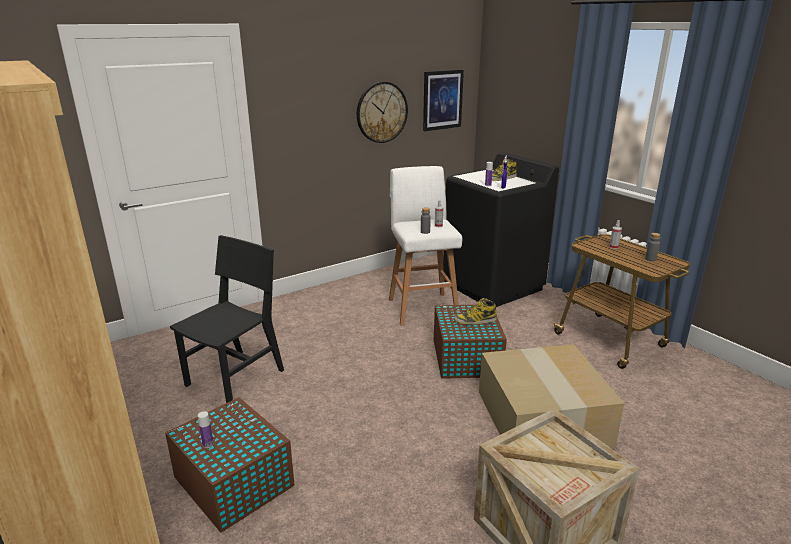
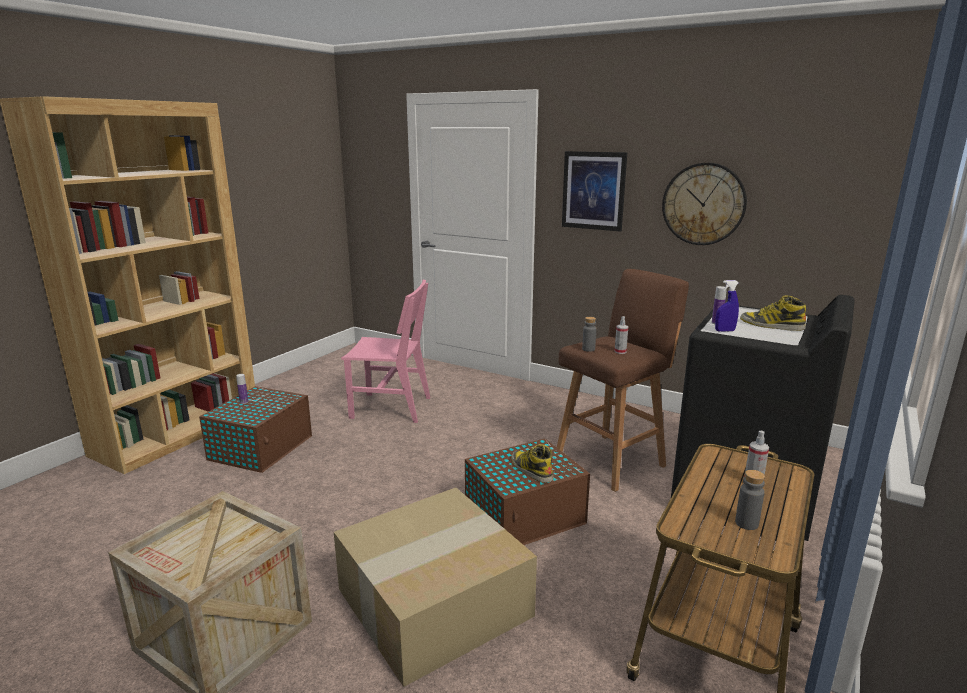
camera: 65 degrees right, 5 degrees down
black chair [170,235,284,403] -> pink chair [341,280,430,423]
white stool [389,166,462,325] -> brown stool [557,269,689,492]
picture [423,70,464,131] -> picture moved to [562,151,627,232]

